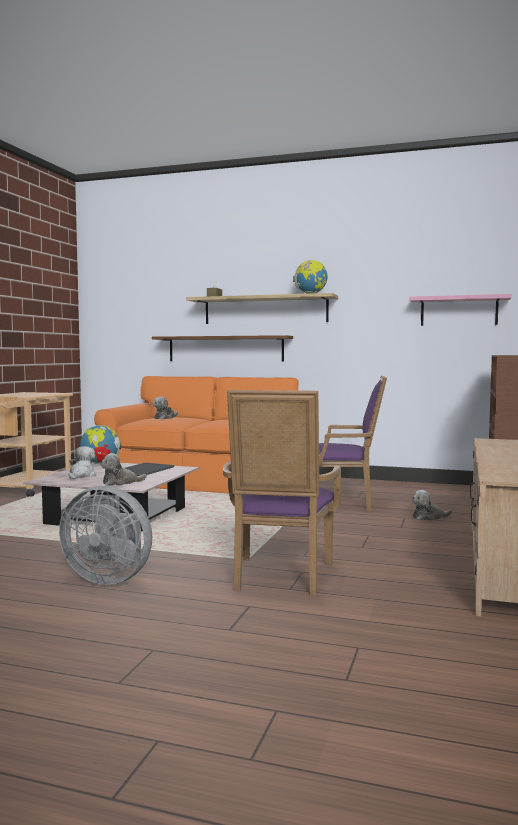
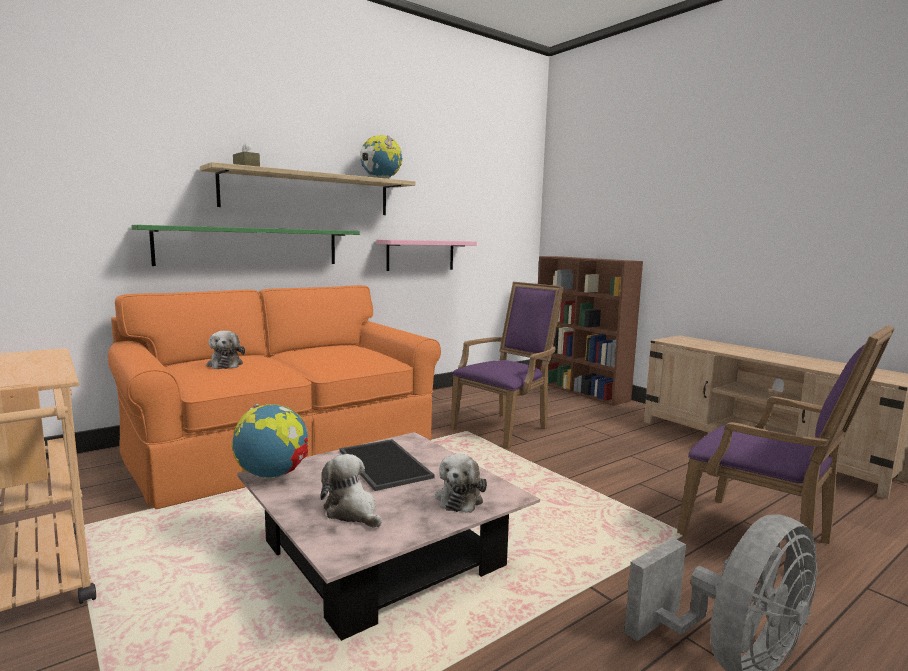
camera: 55 degrees left, 5 degrees up
brown shelf [152,335,293,362] -> green shelf [131,225,360,266]
pink shelf [409,294,512,326] -> pink shelf moved to [376,240,477,271]
plush toy [412,490,452,521] -> none

